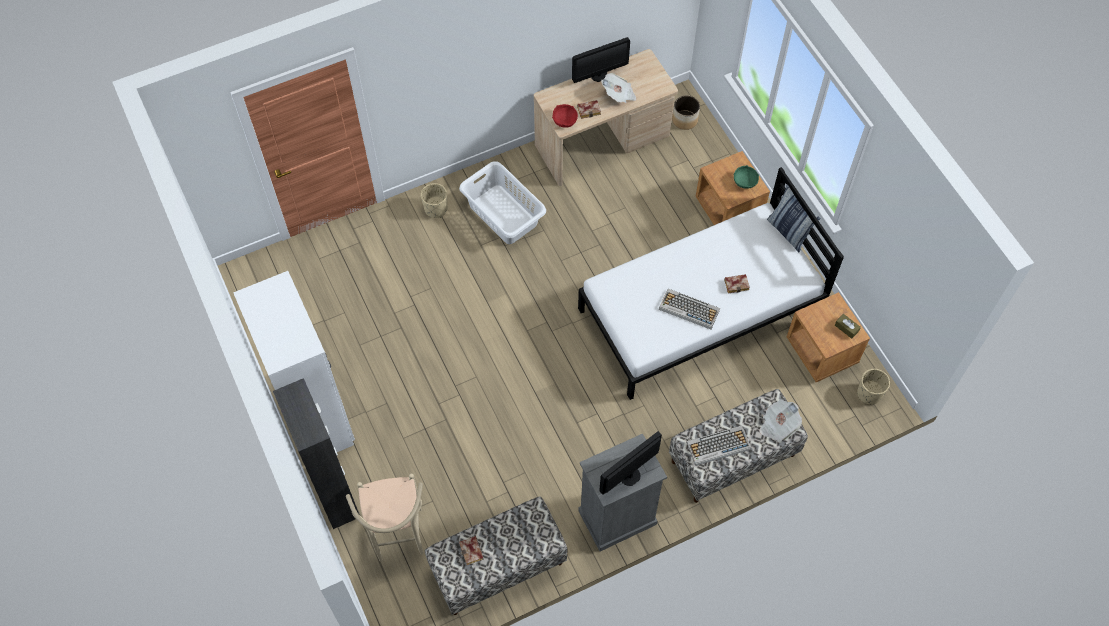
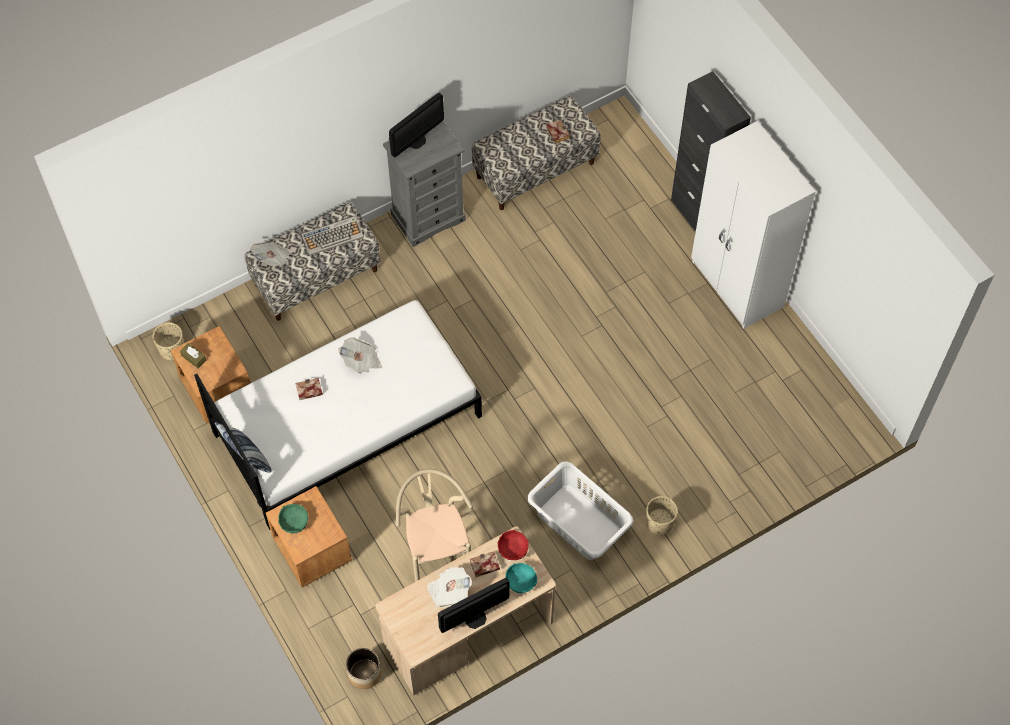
camera: 175 degrees right, 0 degrees up
beige stool [346,474,423,562] -> beige stool moved to [396,469,473,582]
keyboard [659,289,720,329] -> newspaper [338,337,382,373]
none -> turquoise bowl [505,563,537,593]

